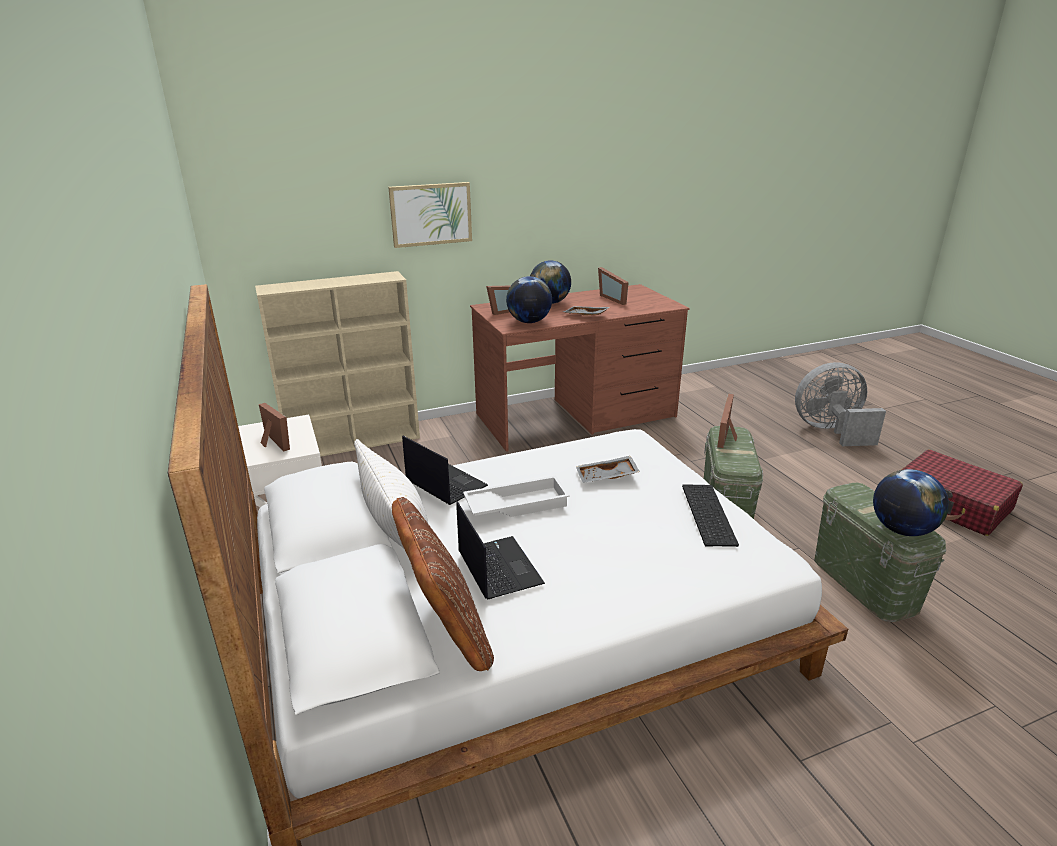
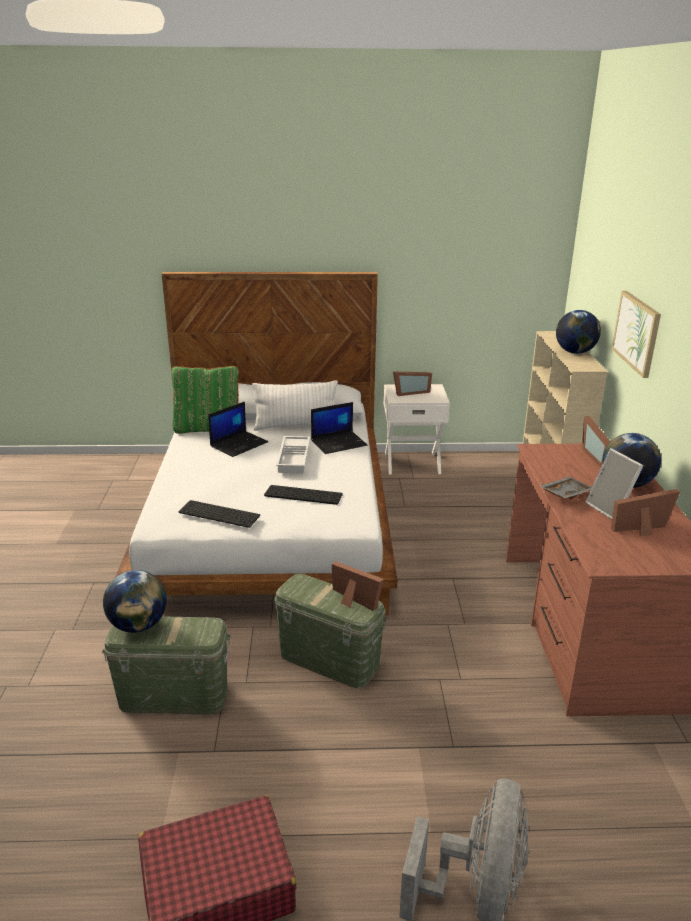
camera: 110 degrees right, 0 degrees up
brown pillow [392,497,494,671] -> green pillow [171,366,239,434]
laptop [456,501,545,600] -> laptop turned 45 degrees counterclockwise [208,402,268,457]
globe [506,276,552,323] -> globe moved to [556,310,601,354]
grey tray [576,456,640,483] -> keyboard [264,485,343,505]
none -> picture frame [585,448,643,520]

